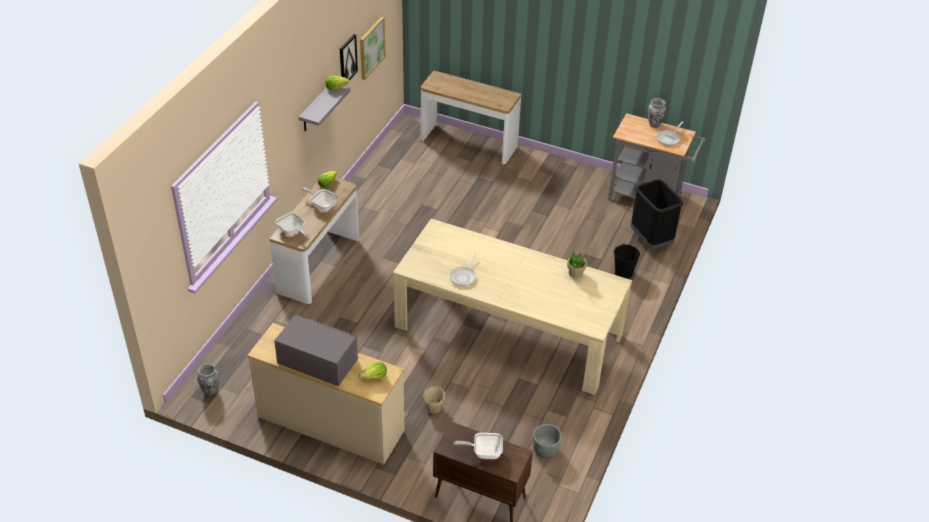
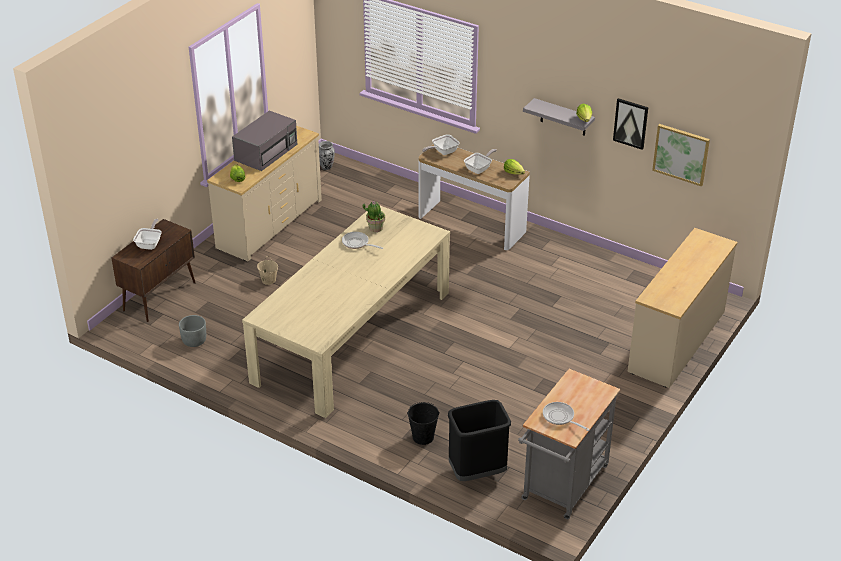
camera: 100 degrees right, 5 degrees down
console table [421,71,521,164] -> beige dresser [628,228,737,388]
potted plant [567,251,587,278] -> potted plant moved to [362,201,385,232]
vase [648,98,666,128] -> none

